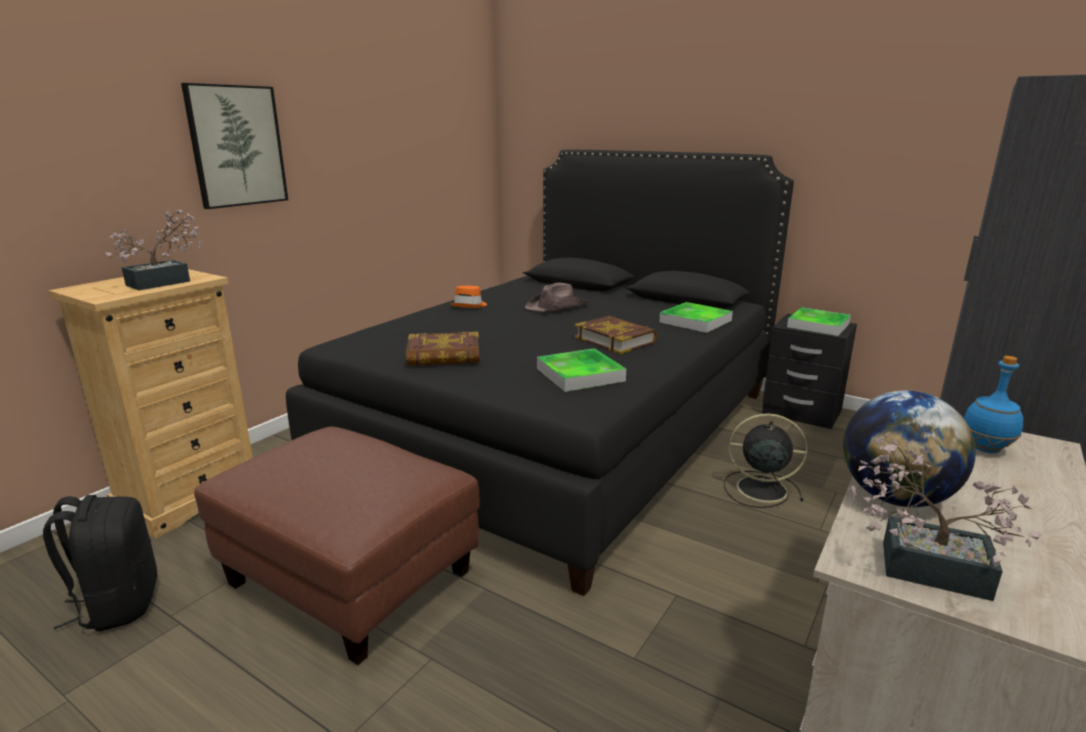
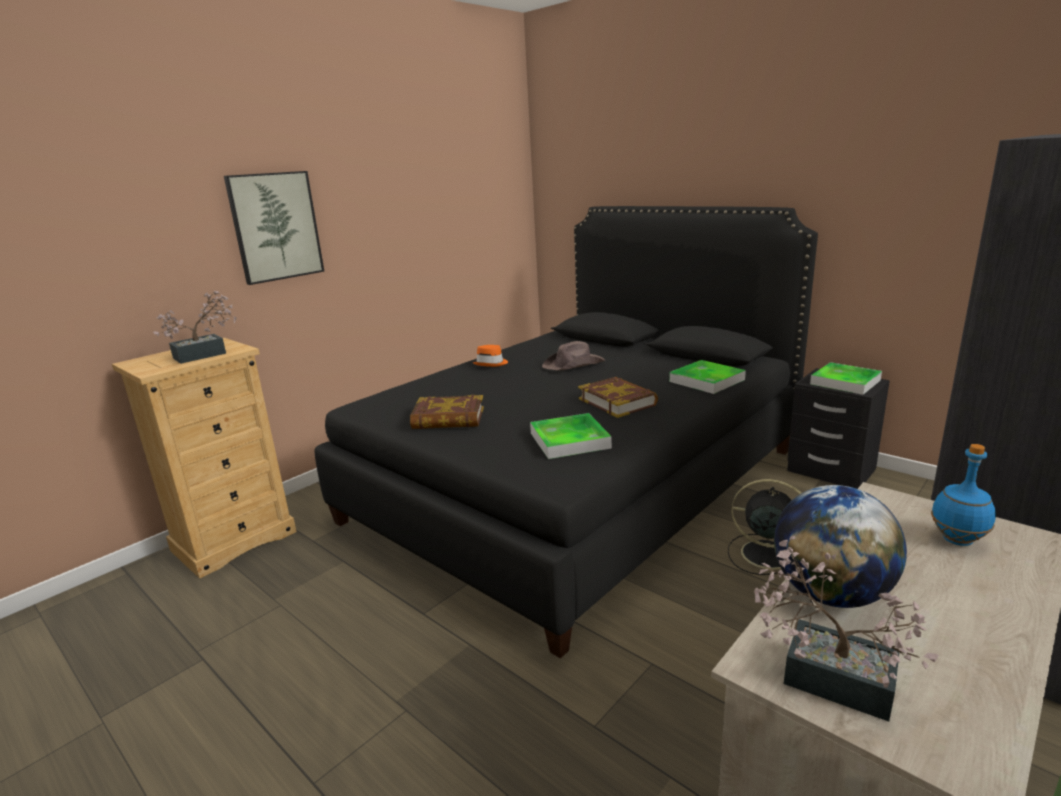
camera: 10 degrees right, 0 degrees up
black backpack [43,495,158,631] -> none
brown ottoman [194,427,480,665] -> none

